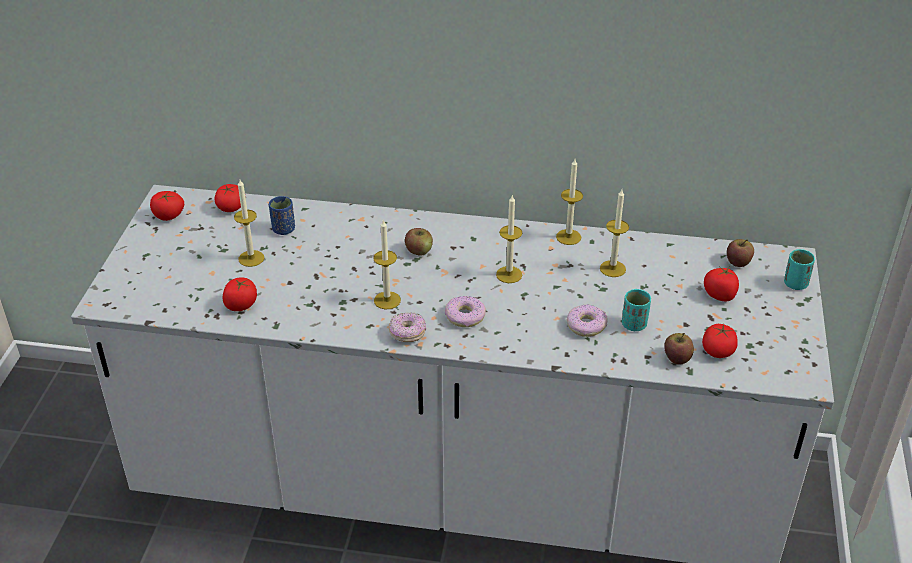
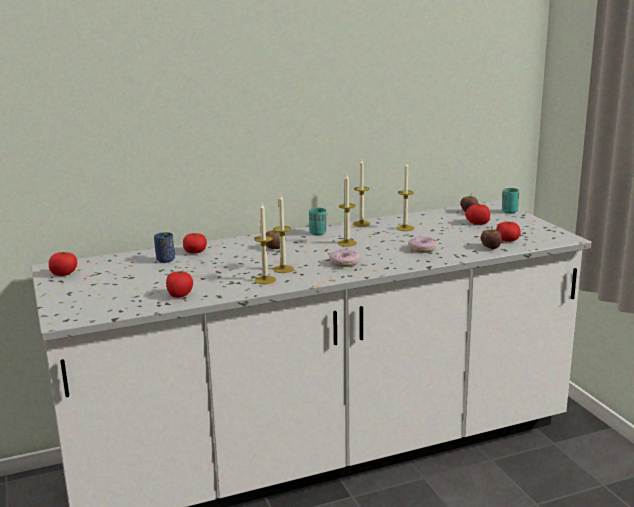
camera: 30 degrees left, 20 degrees down
tomato [214,184,246,212] -> tomato moved to [183,233,207,254]
candle [234,180,264,267] -> candle moved to [254,203,276,284]
donut [389,313,426,342] -> none
turquoise cup [622,289,651,331] -> turquoise cup moved to [309,208,326,235]

